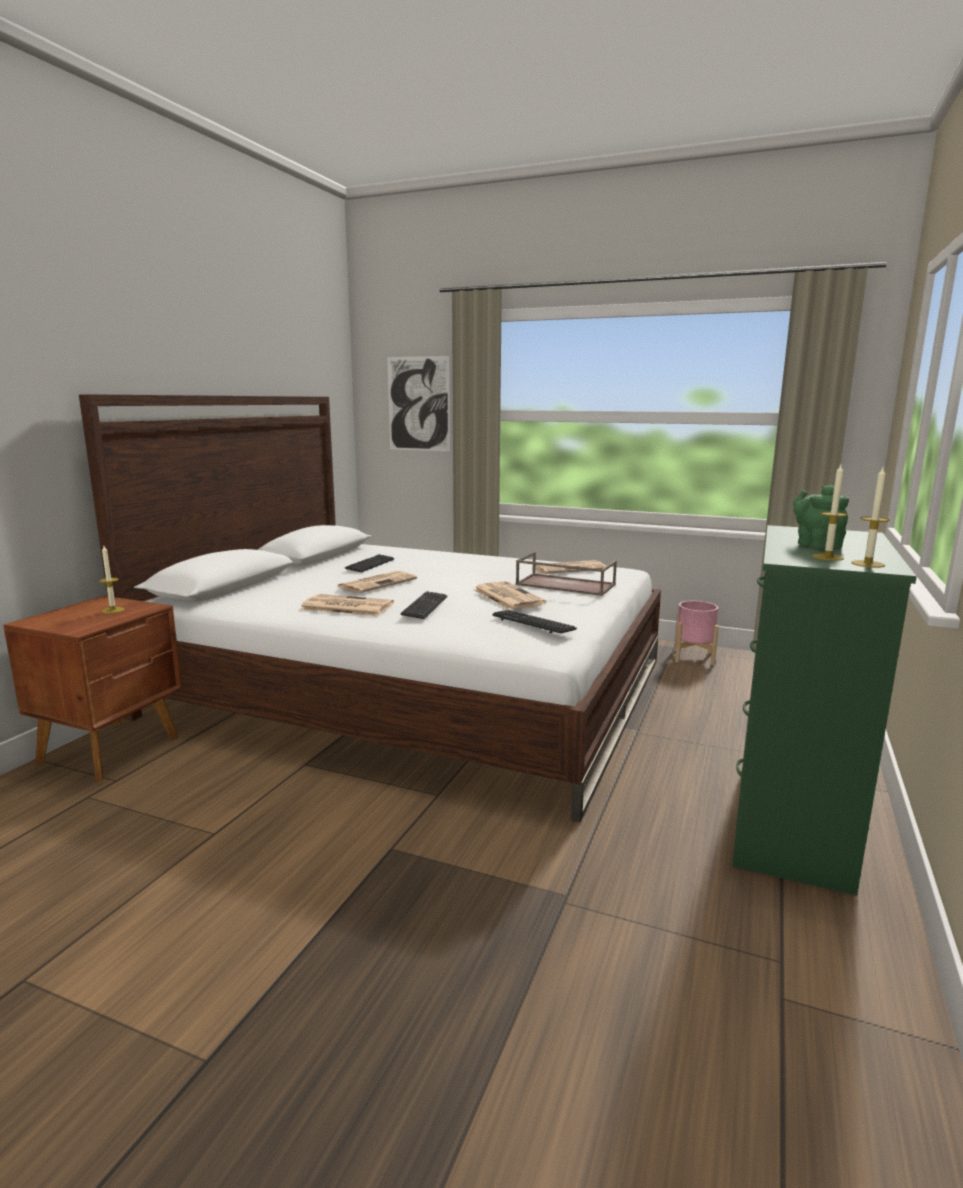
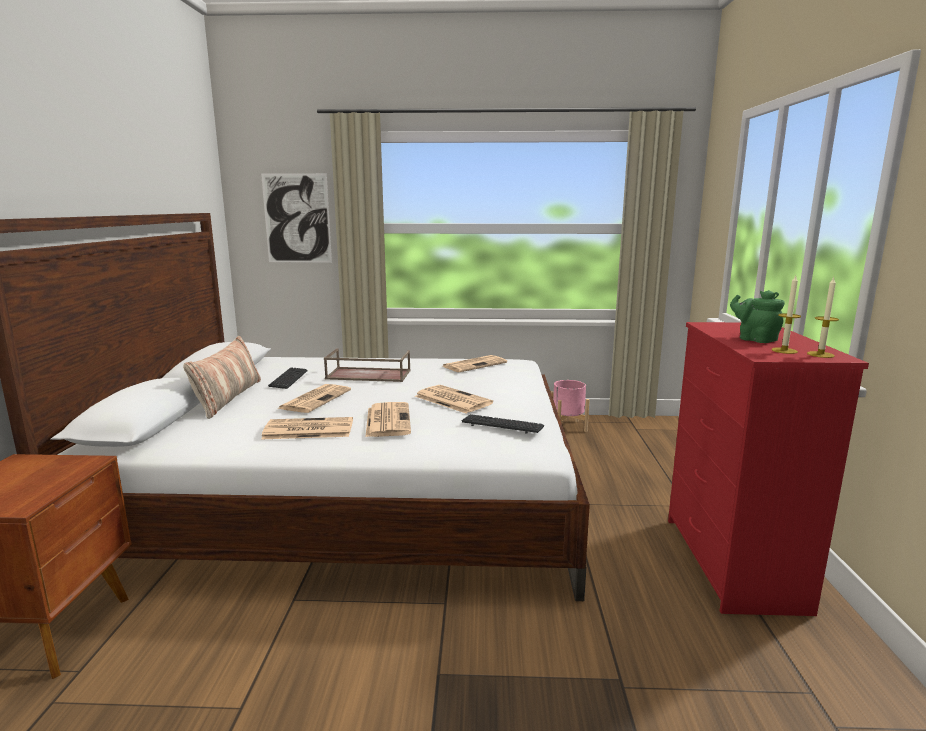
camera: 20 degrees left, 0 degrees up
candle [99,546,124,614] -> none
keyboard [400,591,447,619] -> newspaper [365,402,411,437]
brown tray [515,552,617,596] -> brown tray moved to [324,348,411,382]
green dresser [732,525,917,895] -> red dresser [668,322,869,616]
none -> pillow [183,336,261,419]

